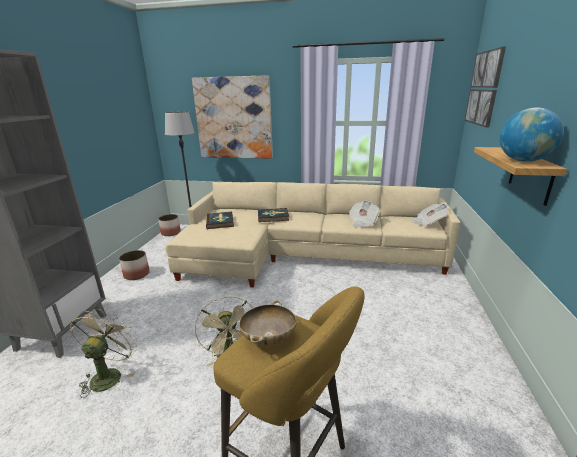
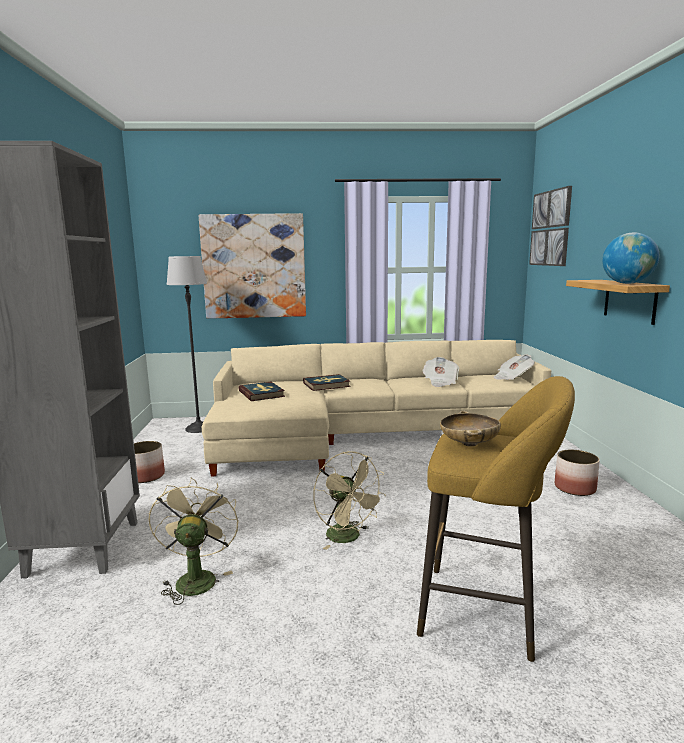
camera: 15 degrees left, 10 degrees down
planter [158,214,181,236] -> planter moved to [555,450,600,496]

